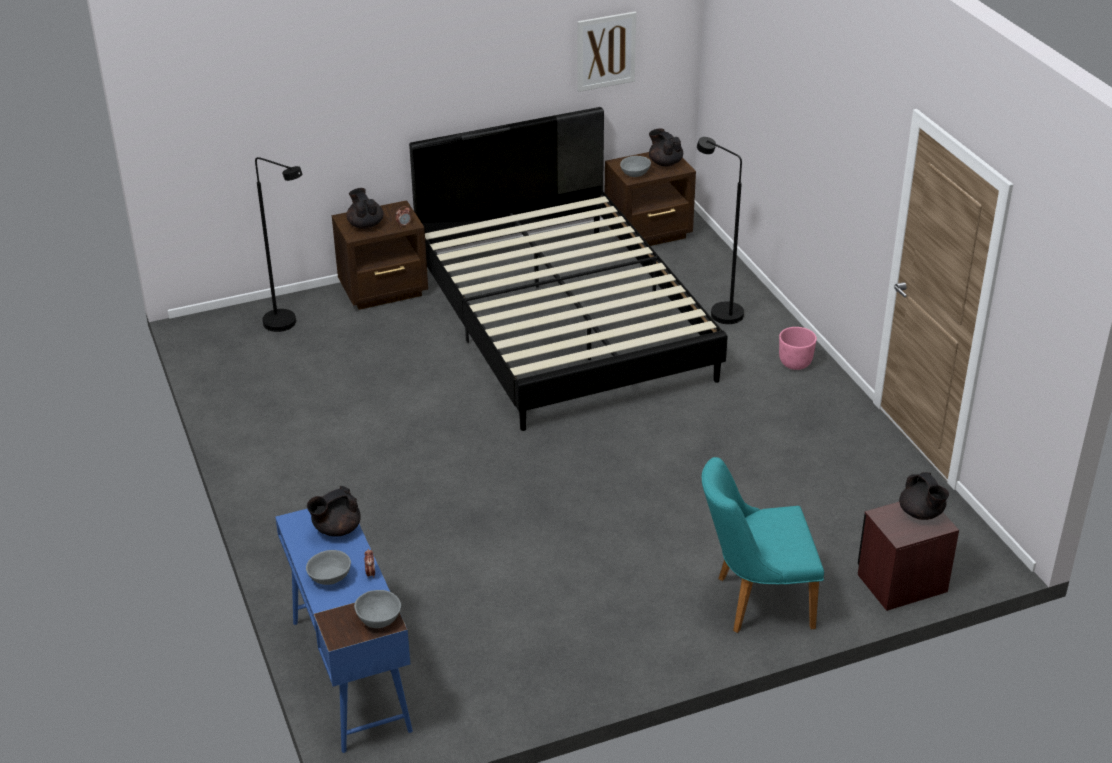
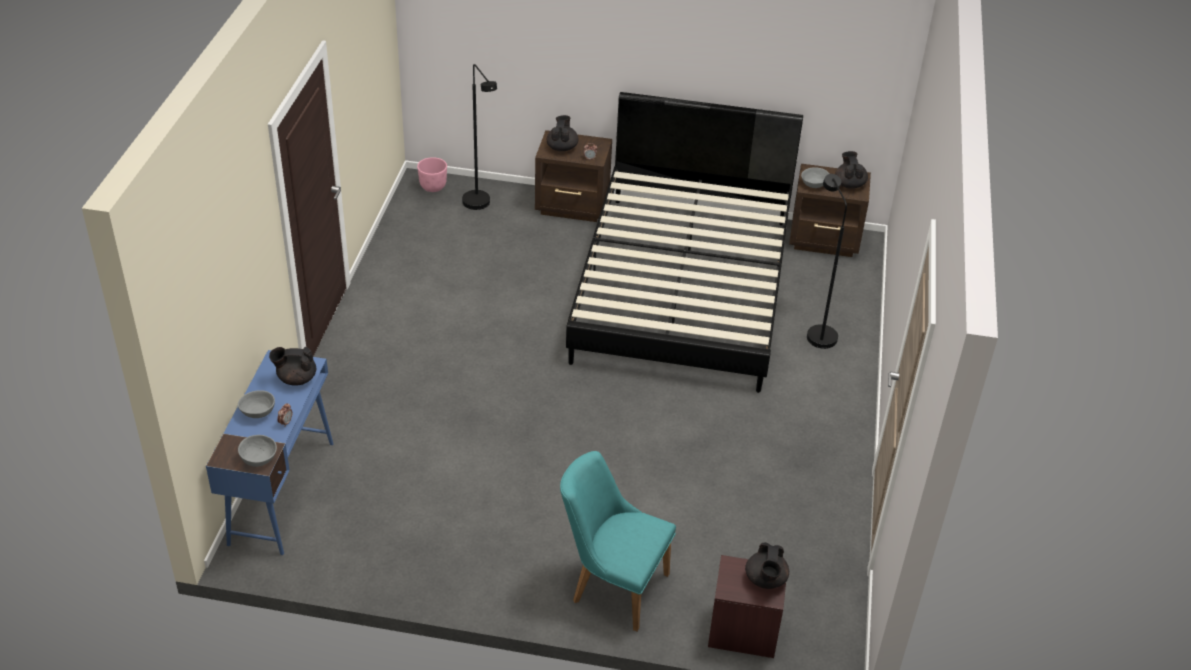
camera: 30 degrees right, 5 degrees up
picture [578,12,636,92] -> none
pink planter [779,327,817,370] -> pink planter moved to [417,157,447,192]

